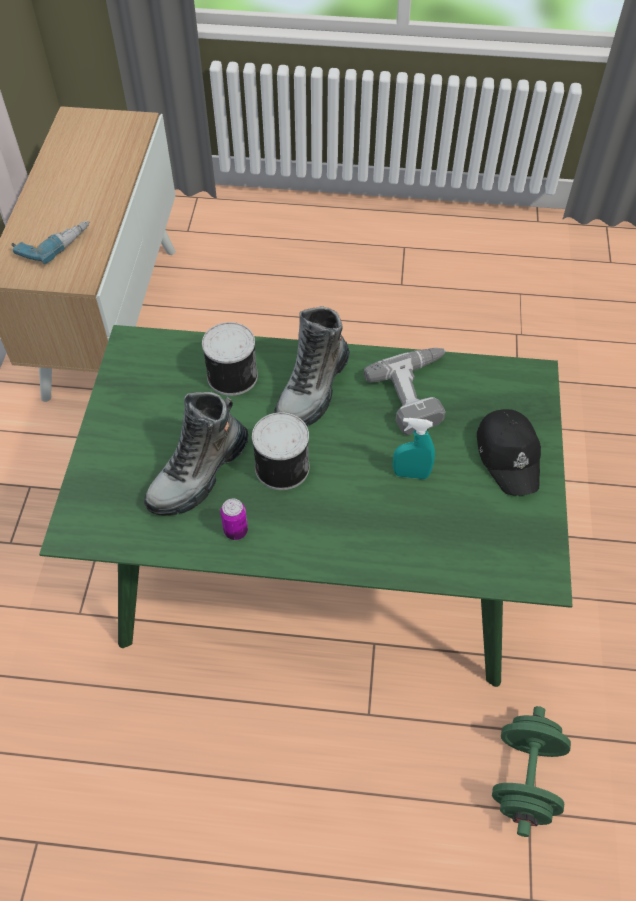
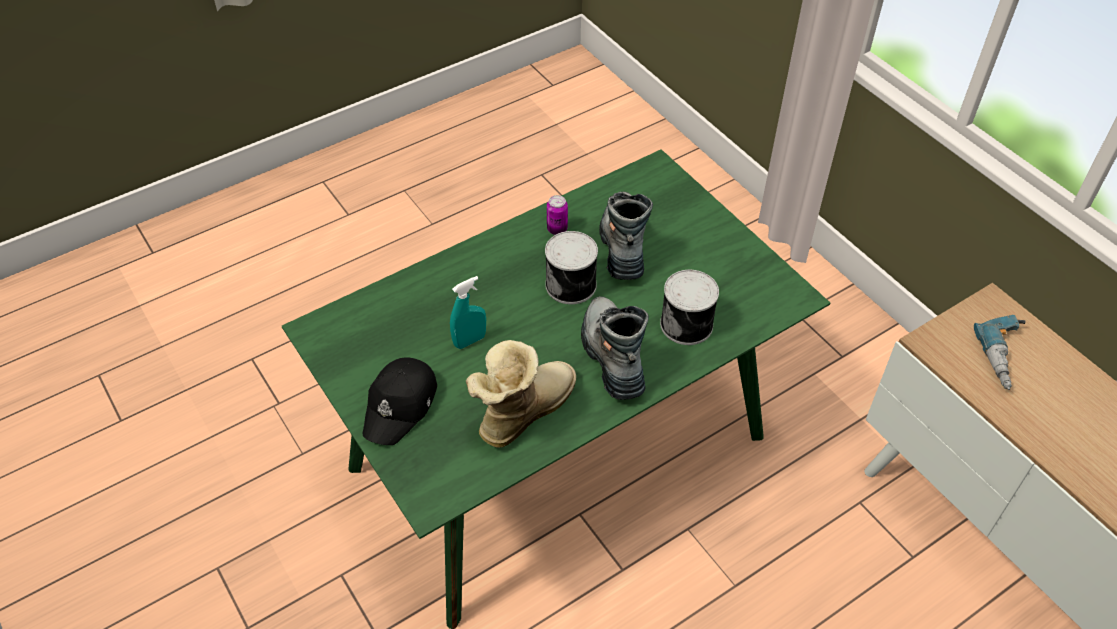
camera: 140 degrees right, 5 degrees down
power drill [364,348,446,435] -> boot [466,340,576,448]
black cap [477,409,541,496] -> black cap turned 105 degrees counterclockwise [362,357,437,445]
green dumbbell [492,706,571,837] -> none

